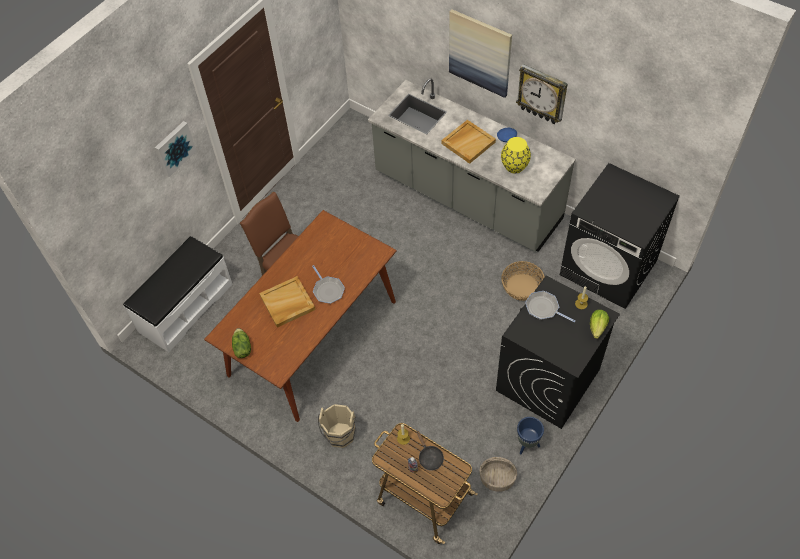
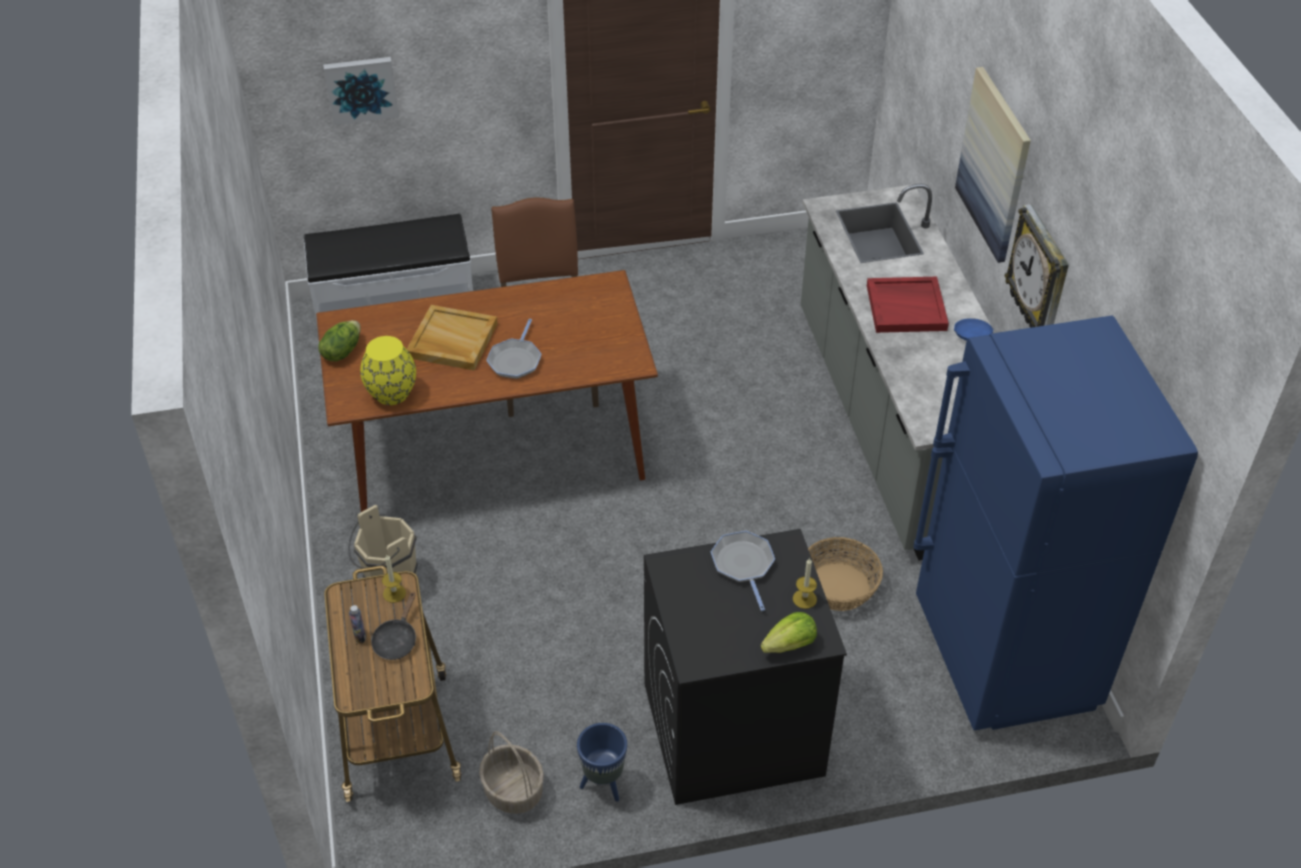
camera: 40 degrees right, 10 degrees down
picture [155,121,196,177] -> picture moved to [323,57,399,125]
beige tray [441,120,496,164] -> red tray [867,277,949,333]
yellow vase [501,137,531,173] -> yellow vase moved to [360,336,416,405]
black washing machine [560,163,680,309] -> blue fridge [914,316,1198,731]

